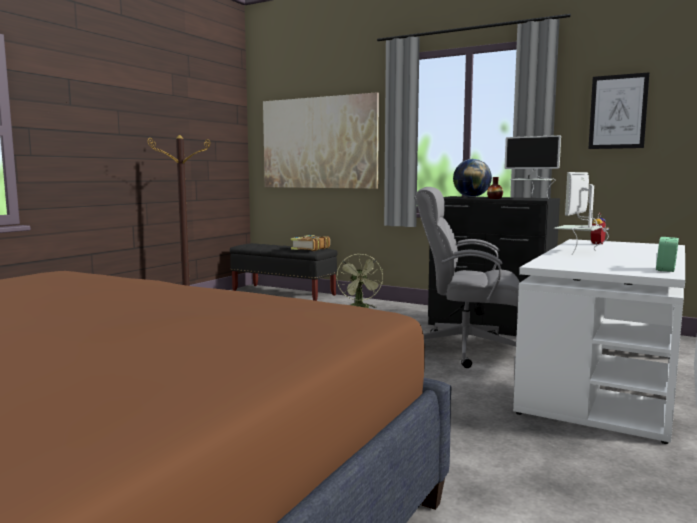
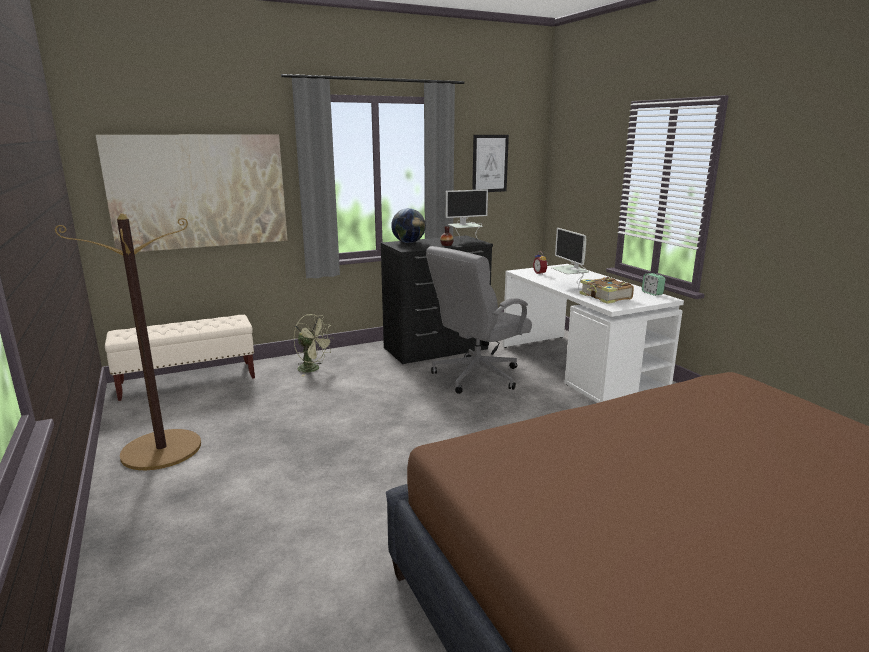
camera: 55 degrees left, 10 degrees up
black bench [230,243,337,301] -> beige bench [105,315,255,401]
book [291,235,330,251] -> book moved to [579,277,634,304]

